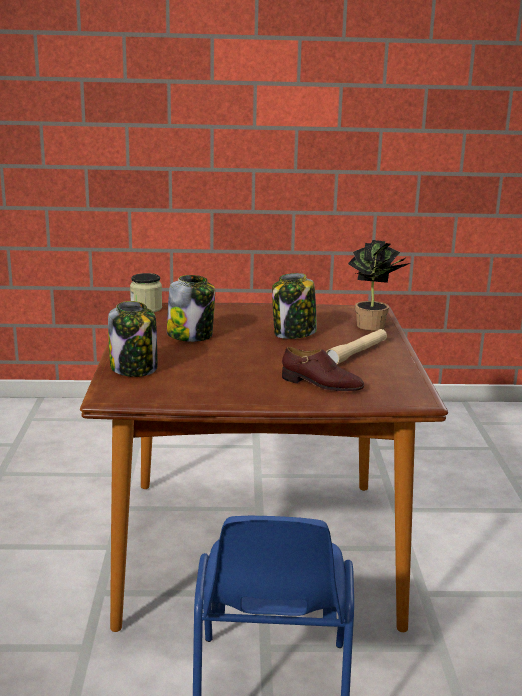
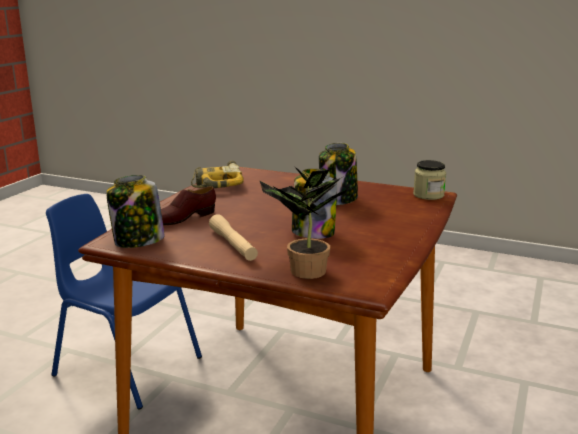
camera: 115 degrees right, 0 degrees up
jar [108,301,158,377] -> jar moved to [106,175,165,248]
none -> power drill [191,161,244,188]

